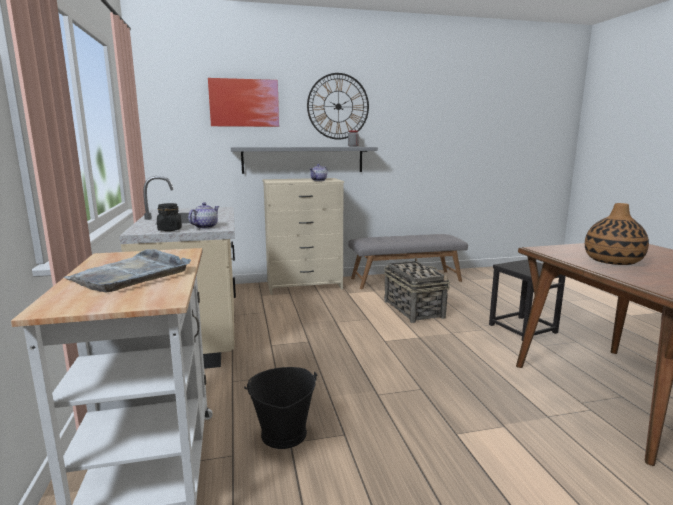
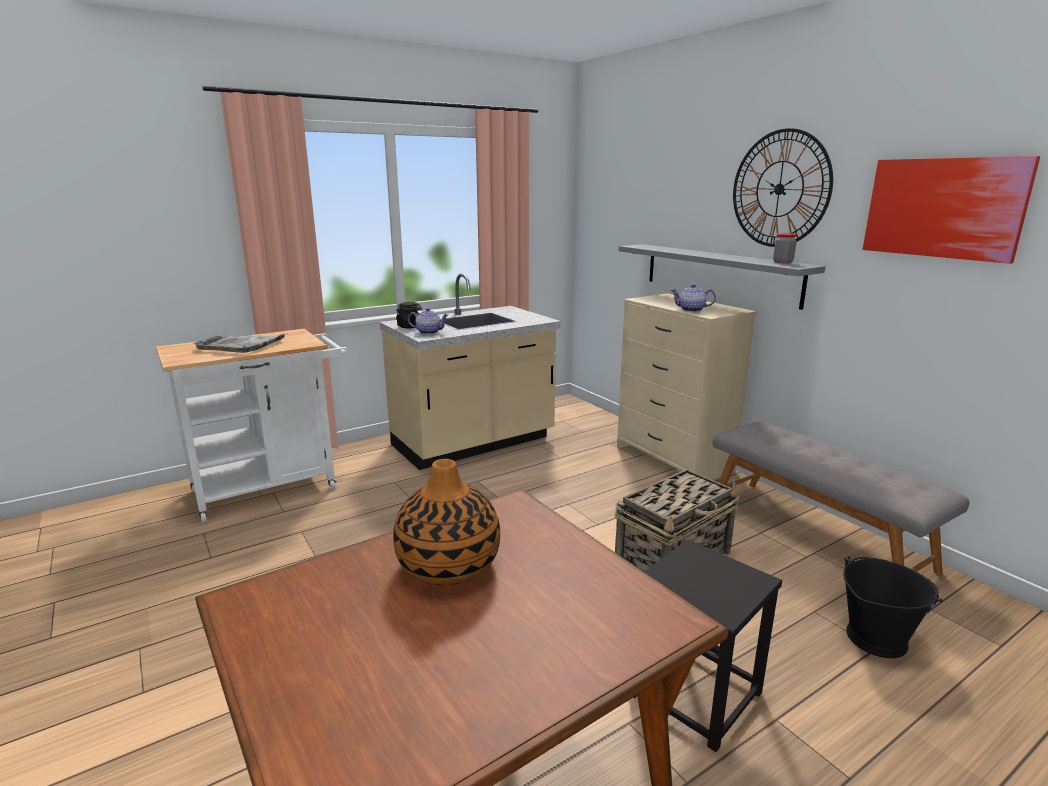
camera: 70 degrees right, 5 degrees up
picture [208,78,279,127] -> picture moved to [863,156,1040,264]
black bucket [244,367,318,449] -> black bucket moved to [843,556,942,658]

